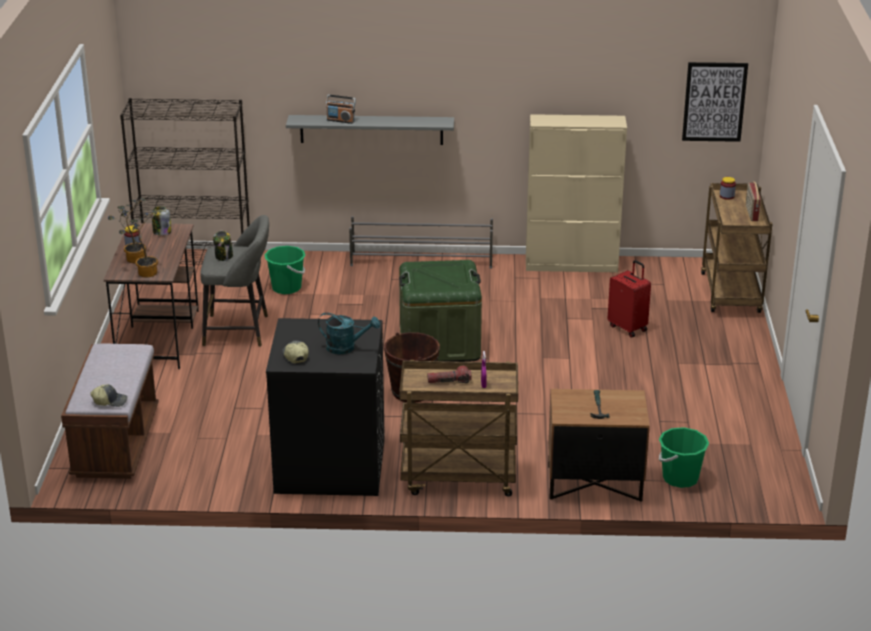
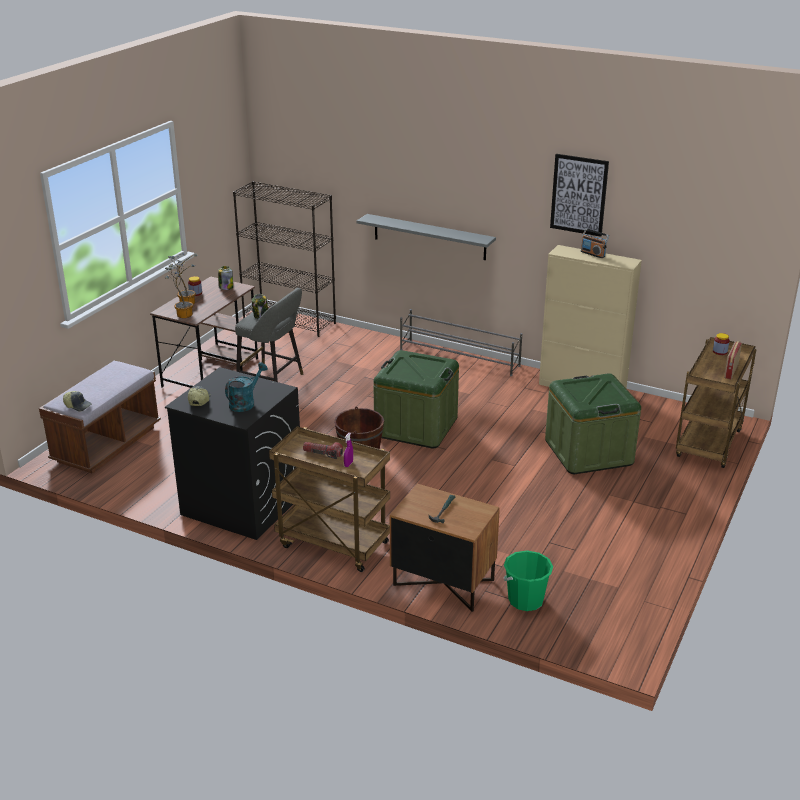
camera: 25 degrees right, 0 degrees up
green bucket [264,246,305,294] -> none
turquoise watering can [318,312,380,354] -> turquoise watering can turned 90 degrees counterclockwise [225,362,268,412]
radio [326,94,356,124] -> radio moved to [581,228,609,258]
red suitcase [608,260,651,337] -> green storage box [545,373,641,474]
picture [682,62,748,142] -> picture moved to [550,154,609,237]

